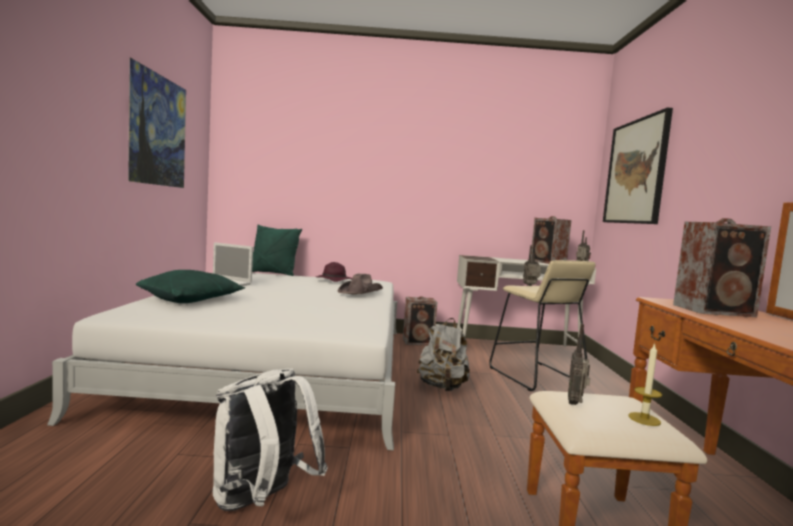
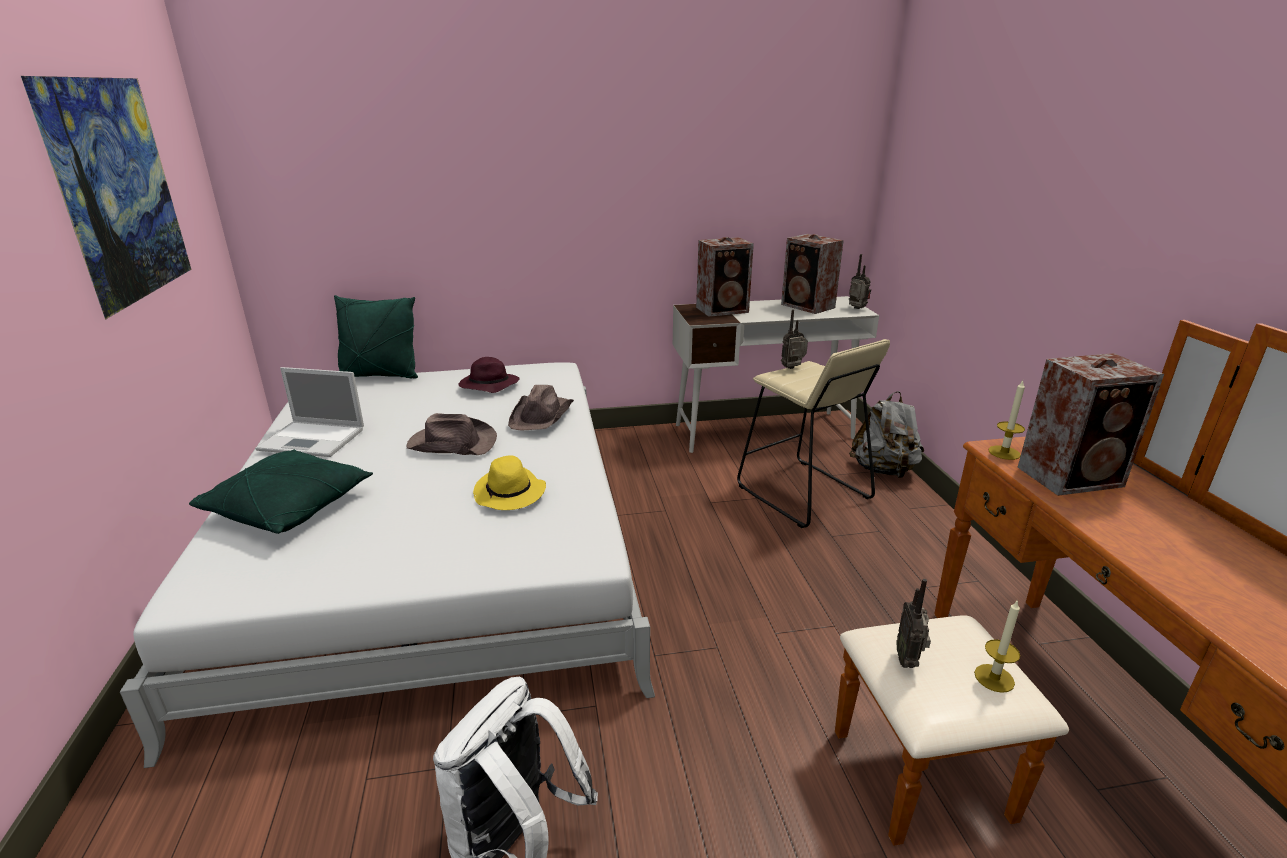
camera: 10 degrees left, 20 degrees up
speaker [403,296,437,346] -> speaker moved to [696,237,754,317]
grey backpack [417,318,470,391] -> grey backpack moved to [849,391,924,478]
picture [603,108,673,224] -> none
none -> brown hat [407,413,497,455]
none -> yellow hat [473,455,546,510]
none -> candle [988,381,1025,460]

